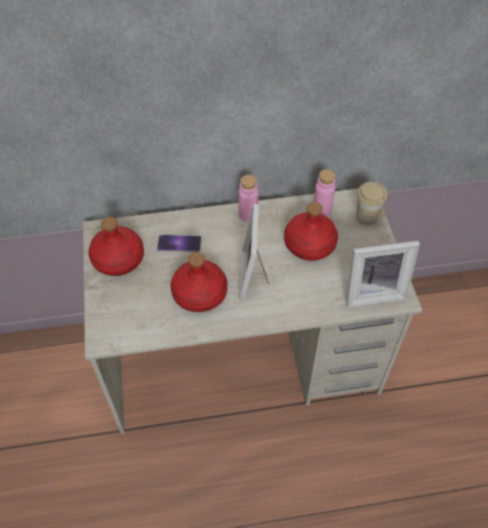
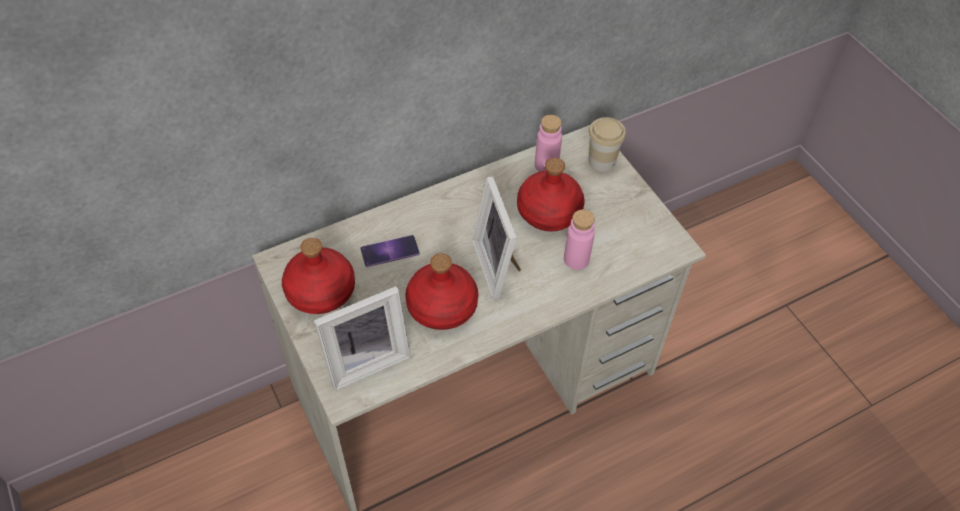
camera: 20 degrees left, 0 degrees up
pink bottle [239,175,259,222] -> pink bottle moved to [564,210,595,270]
picture frame [346,241,420,307] -> picture frame moved to [314,286,411,390]

